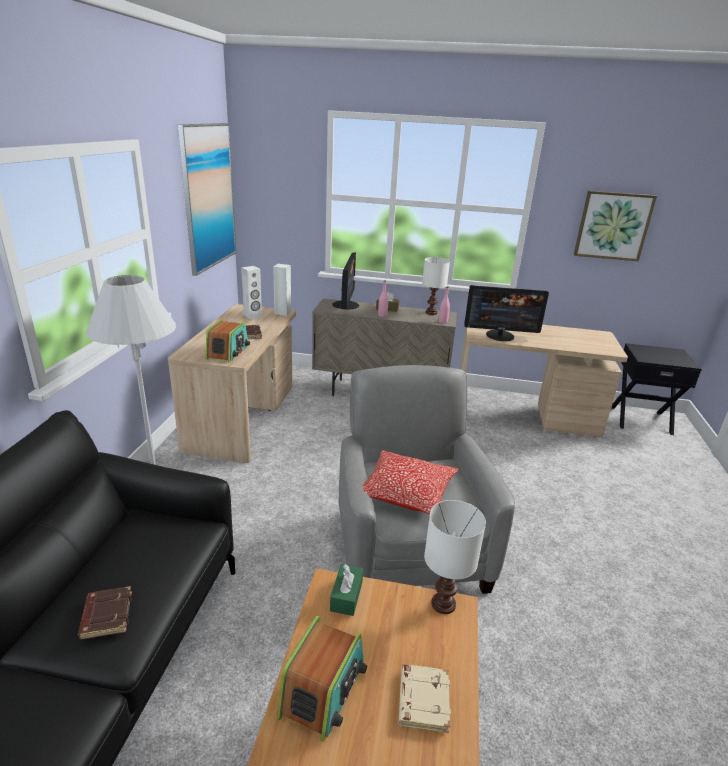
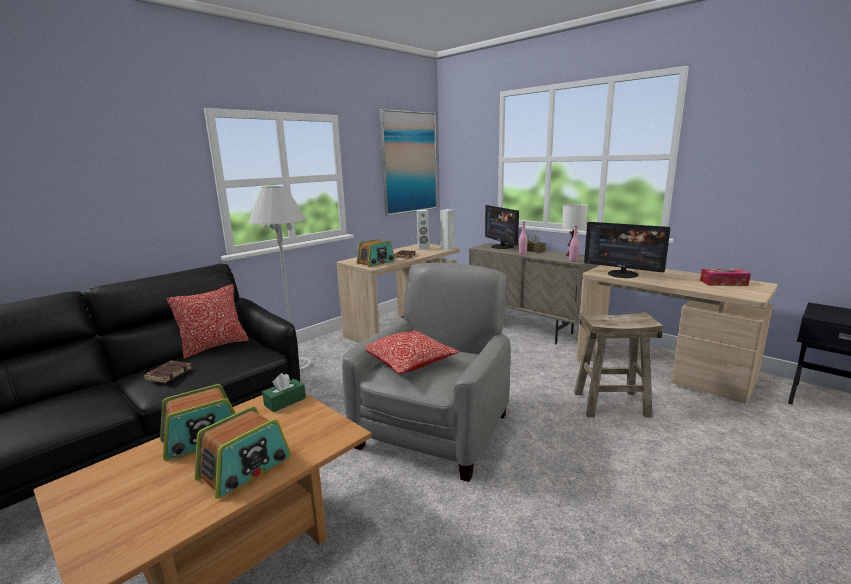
camera: 35 degrees right, 10 degrees down
monitor [333,252,359,309] -> monitor turned 120 degrees clockwise [485,205,519,249]
beige book [399,665,451,733] -> radio [195,406,291,499]
white table lamp [424,500,486,614] -> none
picture [574,191,657,261] -> none
none -> pillow [167,284,249,359]
none -> beige stool [574,312,663,417]
none -> tissue box [700,269,751,286]

